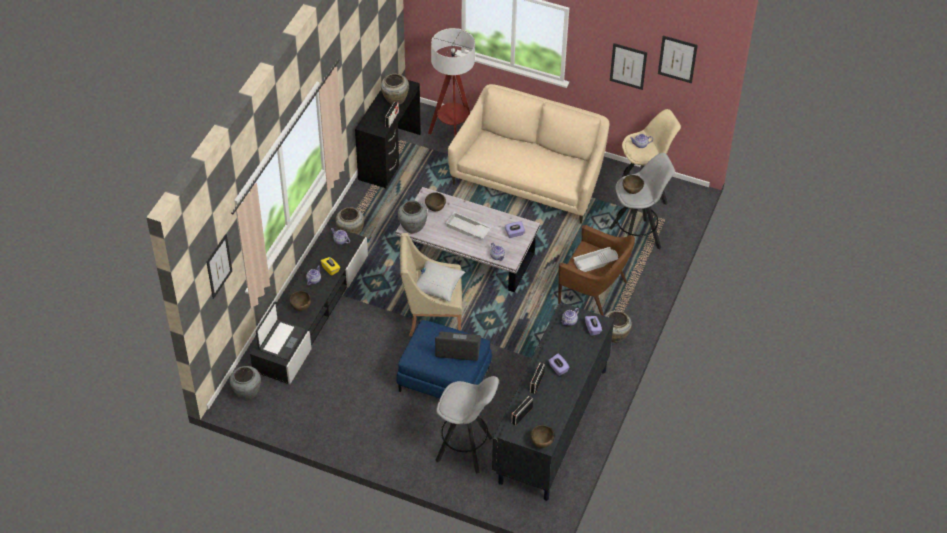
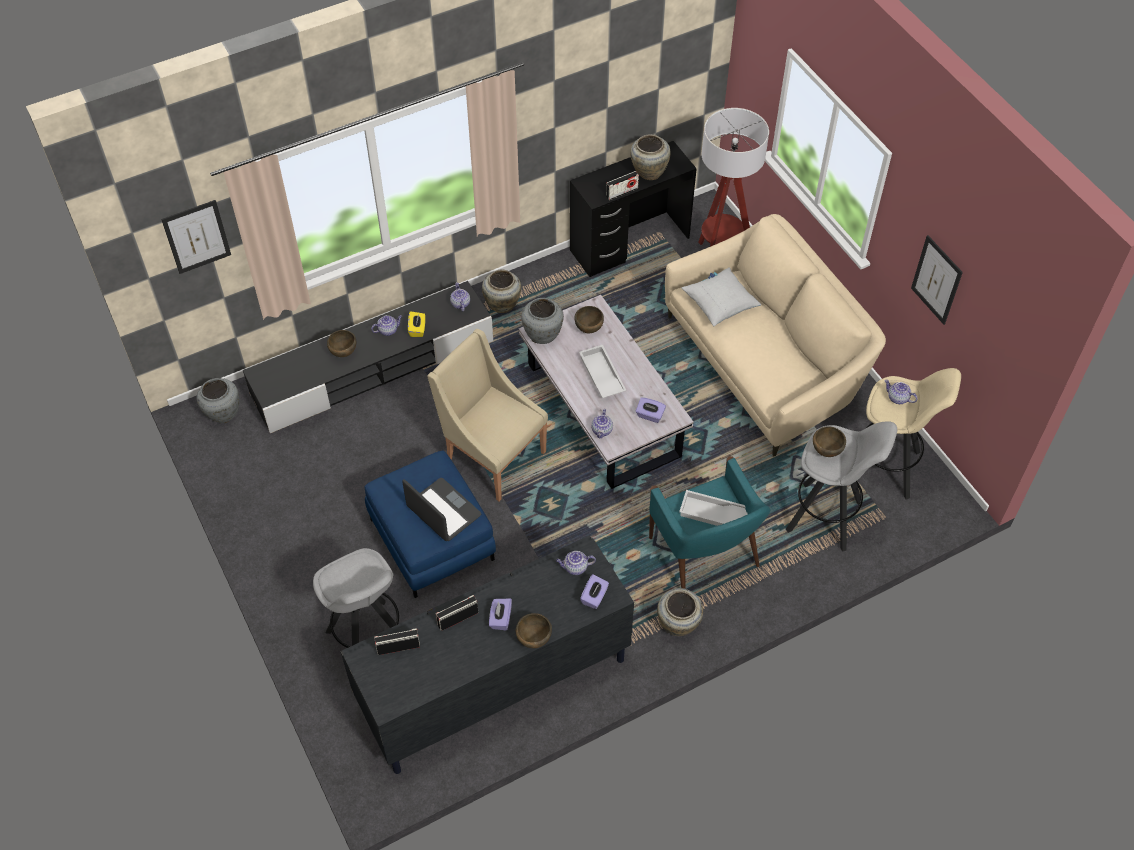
camera: 40 degrees right, 5 degrees up
laptop [256,301,305,360] -> none
grey pillow [416,261,465,302] -> grey pillow moved to [682,267,761,326]
brown bowl [530,425,554,448] -> brown bowl moved to [516,613,552,648]
brown armchair [558,225,635,316] -> turquoise armchair [649,456,770,589]
picture [658,36,698,84] -> none

